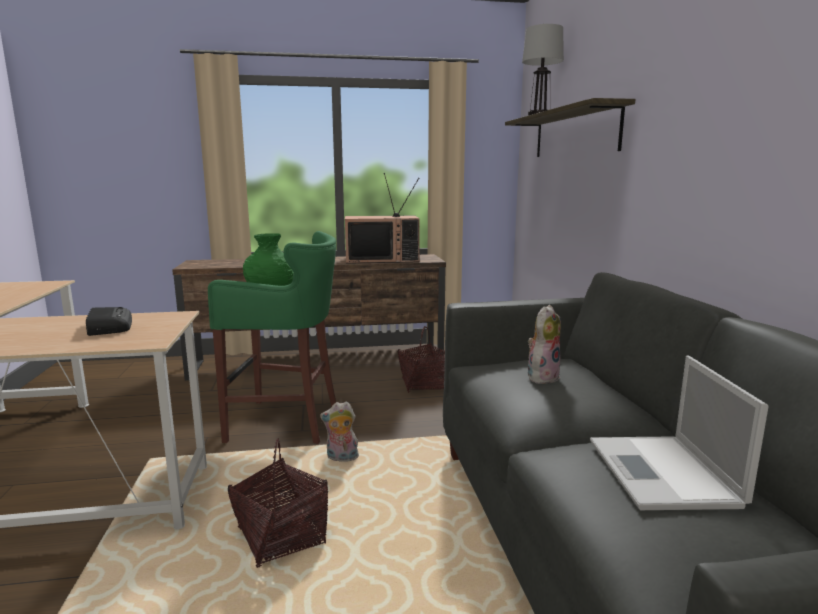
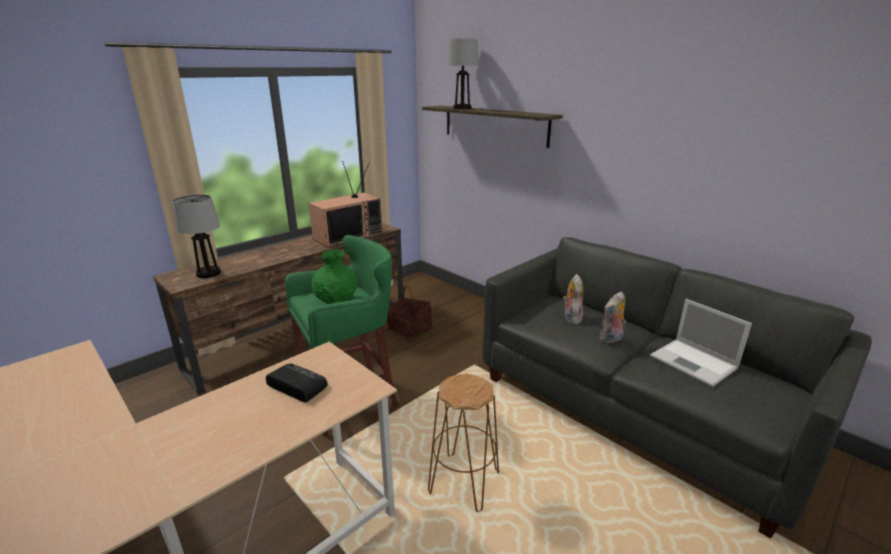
camera: 35 degrees left, 10 degrees up
basket [228,438,328,568] -> brown stool [428,373,499,512]
plush toy [320,402,359,462] -> plush toy moved to [600,292,626,343]
none -> table lamp [172,195,221,278]

